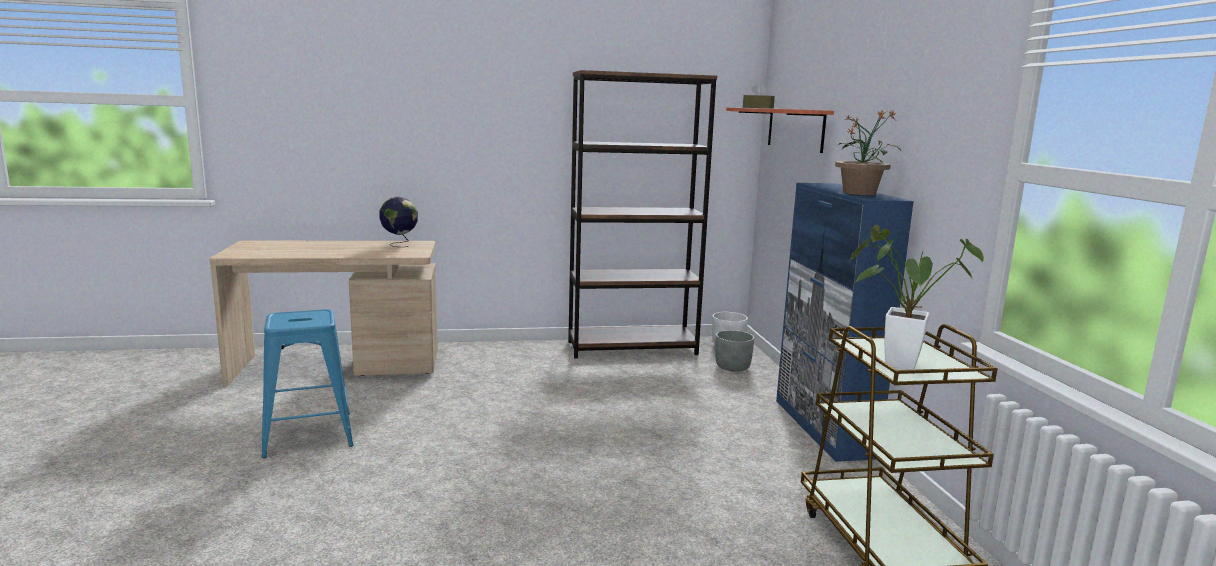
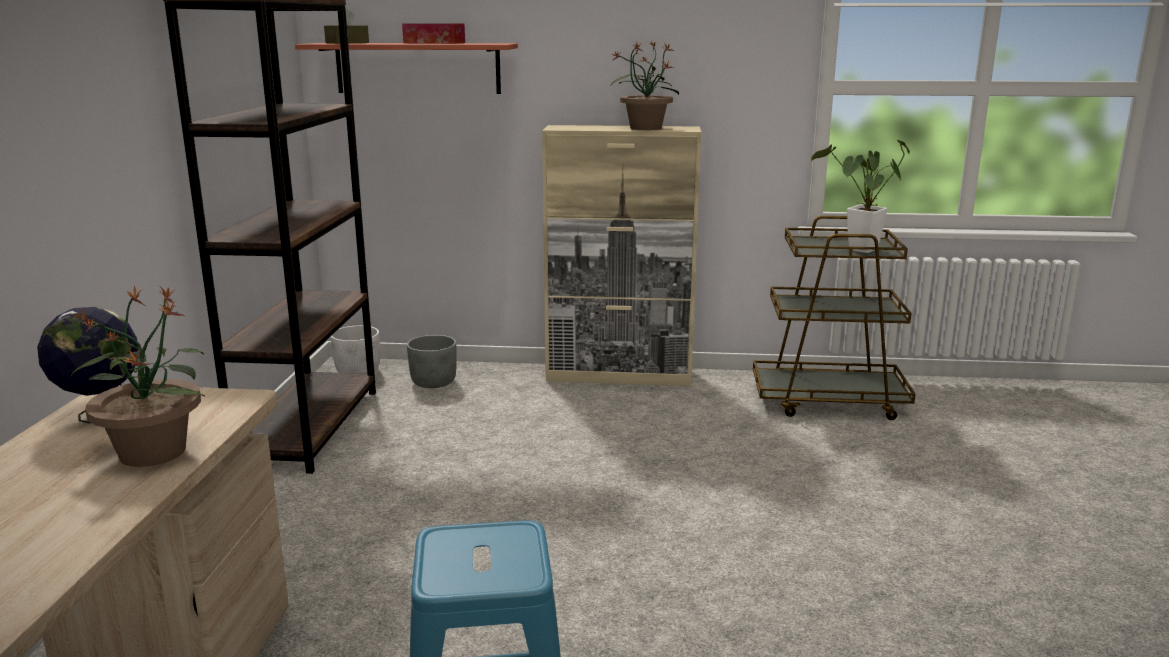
camera: 75 degrees left, 5 degrees up
blue cabinet [776,183,914,462] -> beige cabinet [542,125,701,386]
none -> potted plant [69,285,204,467]
none -> tissue box [402,23,465,44]

